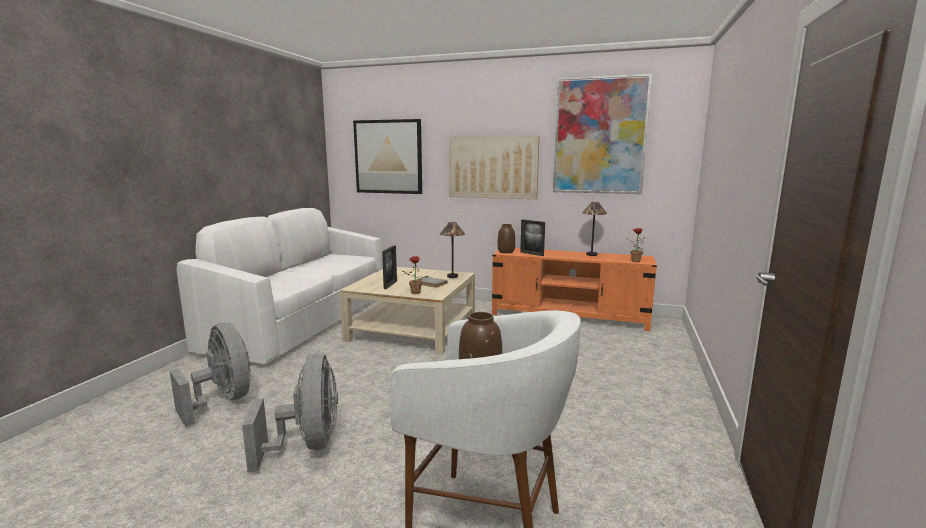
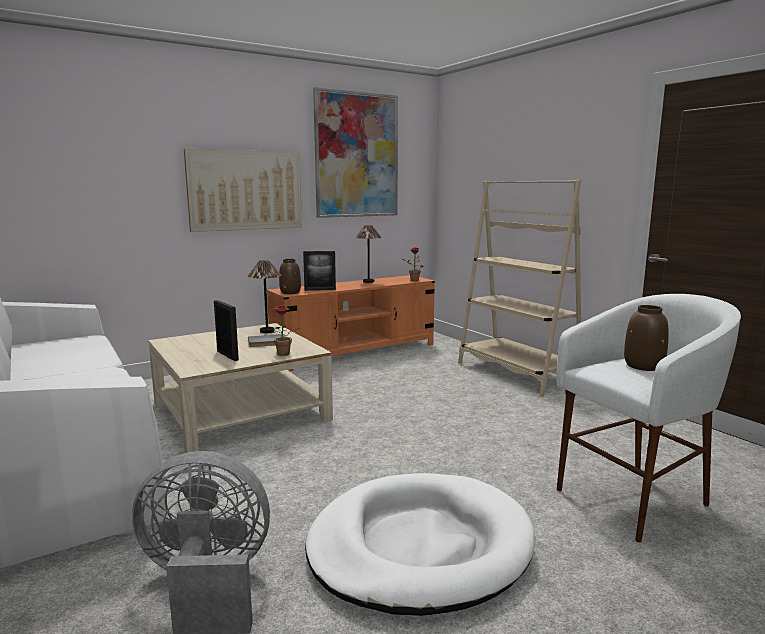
camera: 50 degrees left, 0 degrees up
grey fan [242,353,338,472] -> white dog bed [305,473,535,616]
picture [353,119,422,194] -> none
none -> beige bookcase [458,180,582,397]

